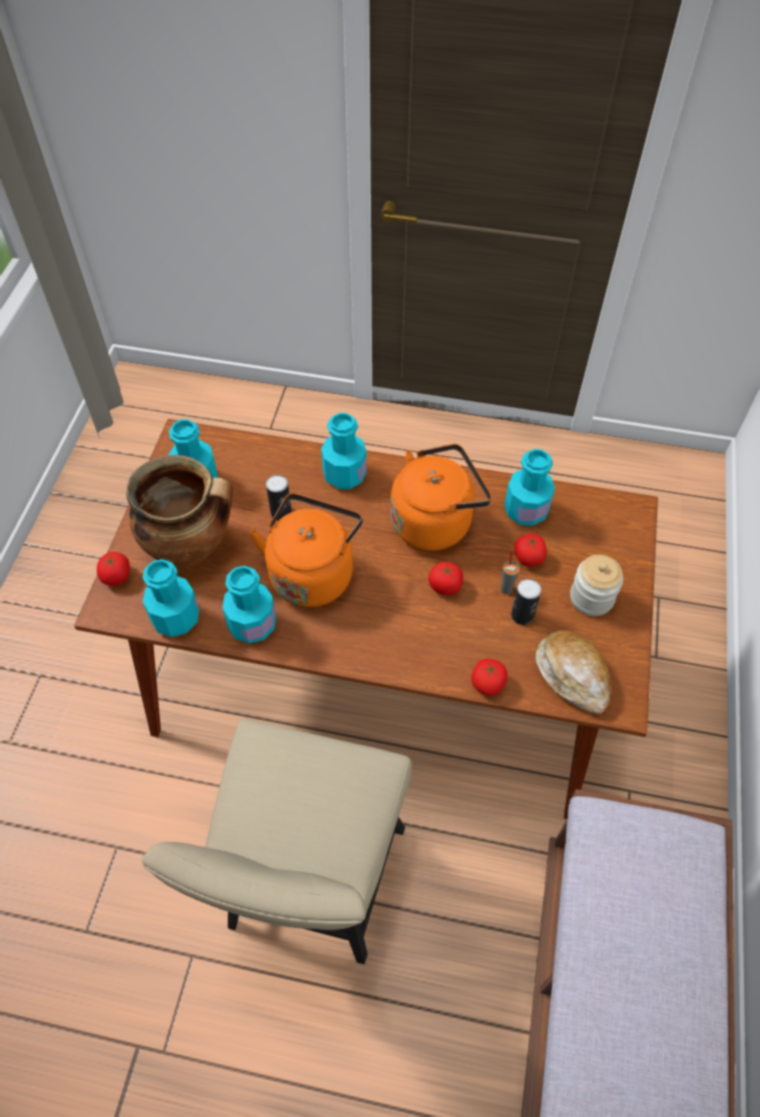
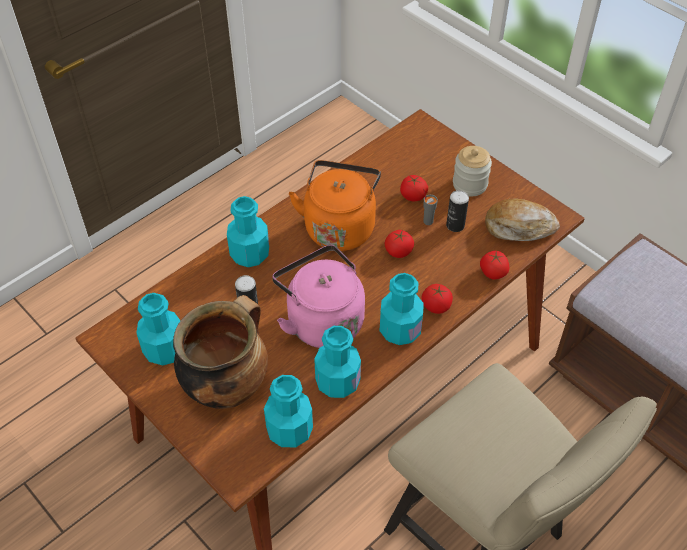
camera: 55 degrees left, 5 degrees down
tomato [97,552,130,586] -> tomato moved to [421,284,453,314]
orange kettle [250,494,363,607] -> pink kettle [272,245,365,348]
turquoise bottle [504,449,555,526] -> turquoise bottle moved to [380,273,424,345]

